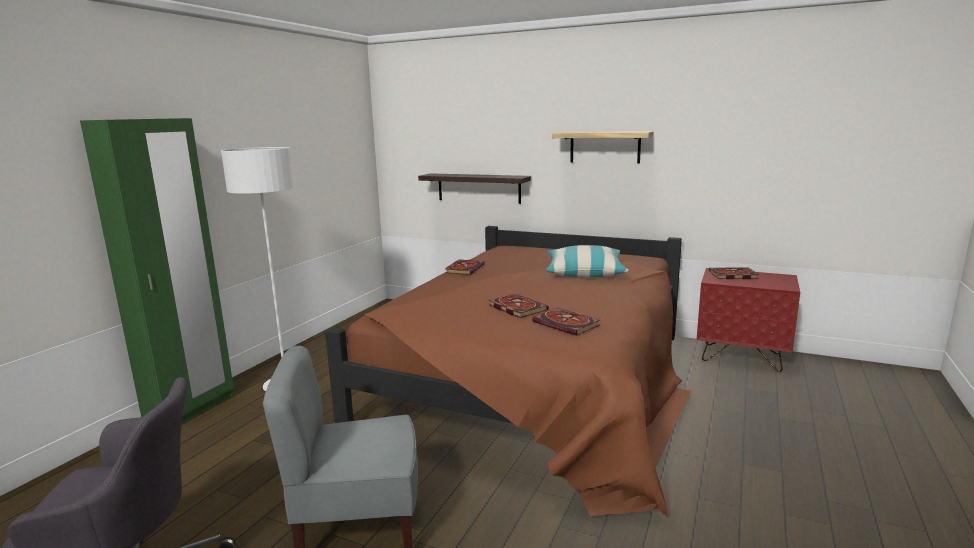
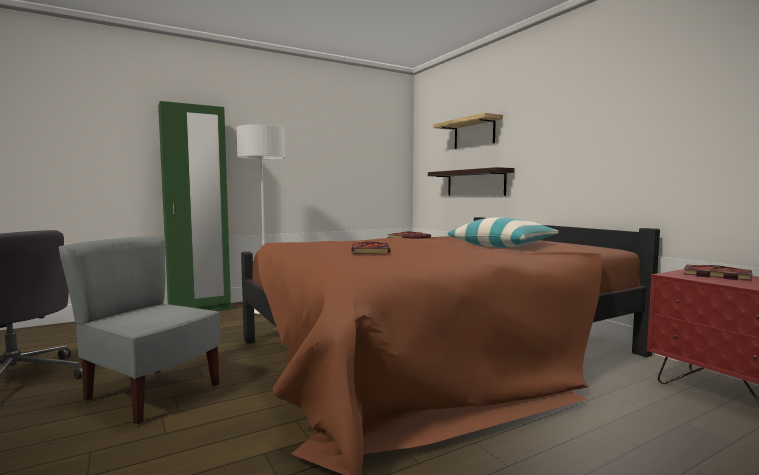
camera: 35 degrees right, 10 degrees down
book [532,308,600,336] -> none
shelf [552,131,654,163] -> shelf moved to [433,113,503,149]

